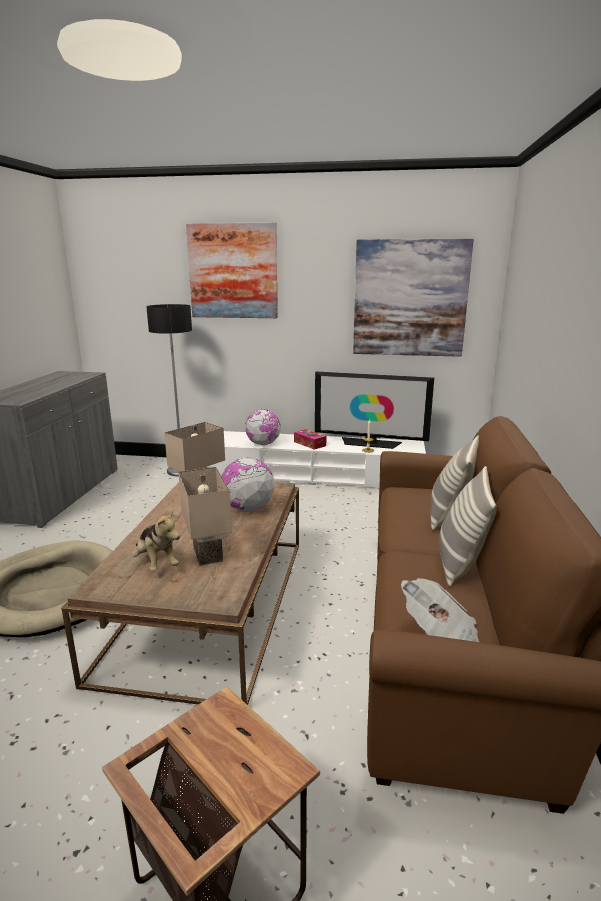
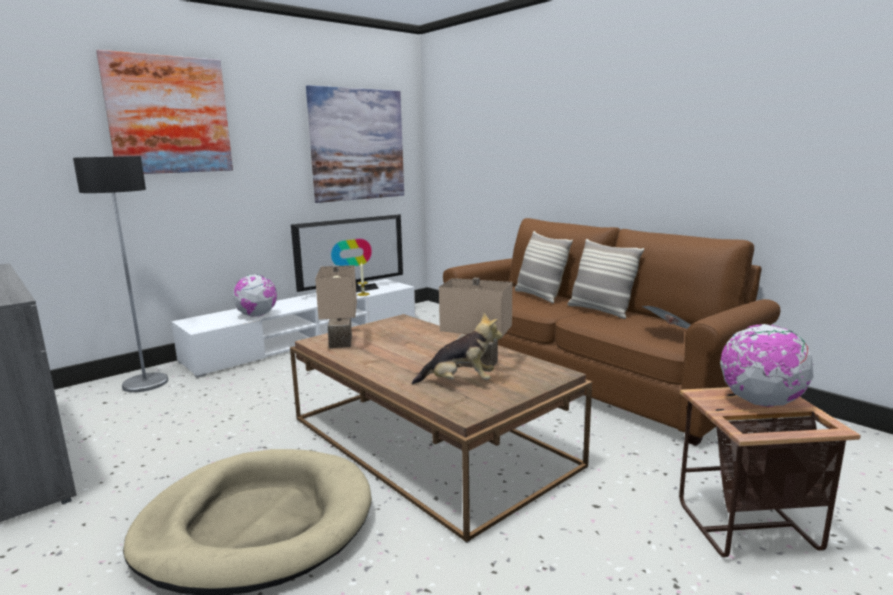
camera: 50 degrees left, 5 degrees down
globe [221,458,274,512] -> globe moved to [720,324,813,407]
tissue box [294,429,326,450] -> none

